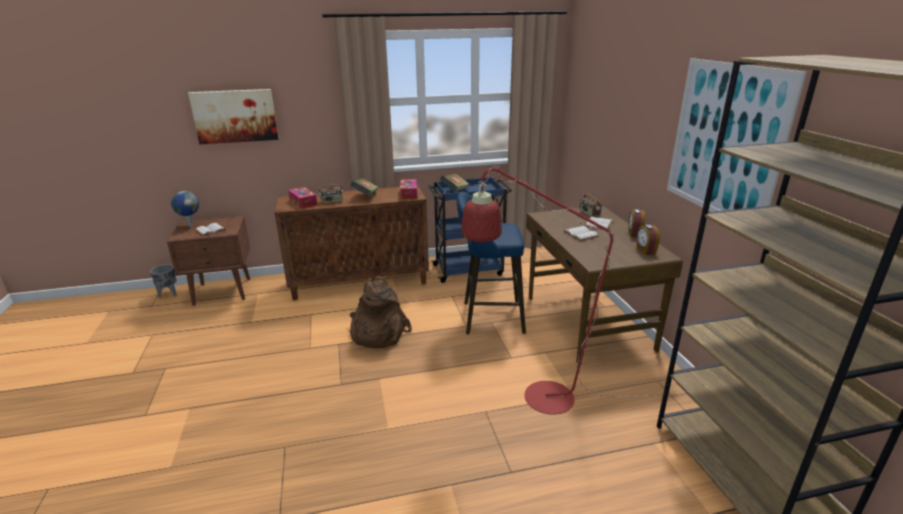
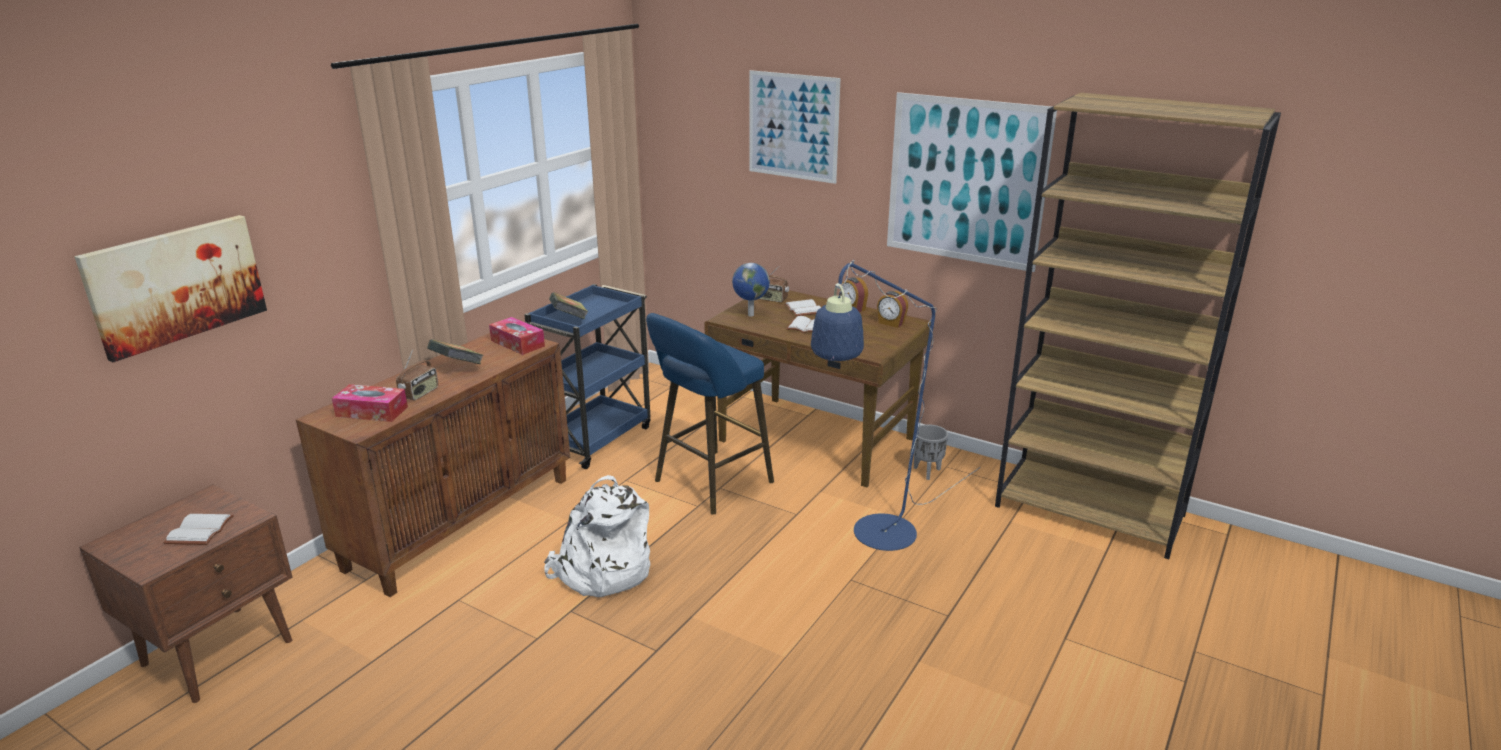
camera: 45 degrees left, 0 degrees up
grey planter [150,264,177,298] -> grey planter moved to [914,424,948,480]
globe [171,191,199,227] -> globe moved to [732,263,770,317]
brown backpack [350,276,412,348] -> white backpack [544,475,650,597]
red floor lamp [461,166,685,415] -> blue floor lamp [811,260,980,551]
none -> picture [749,70,841,184]

